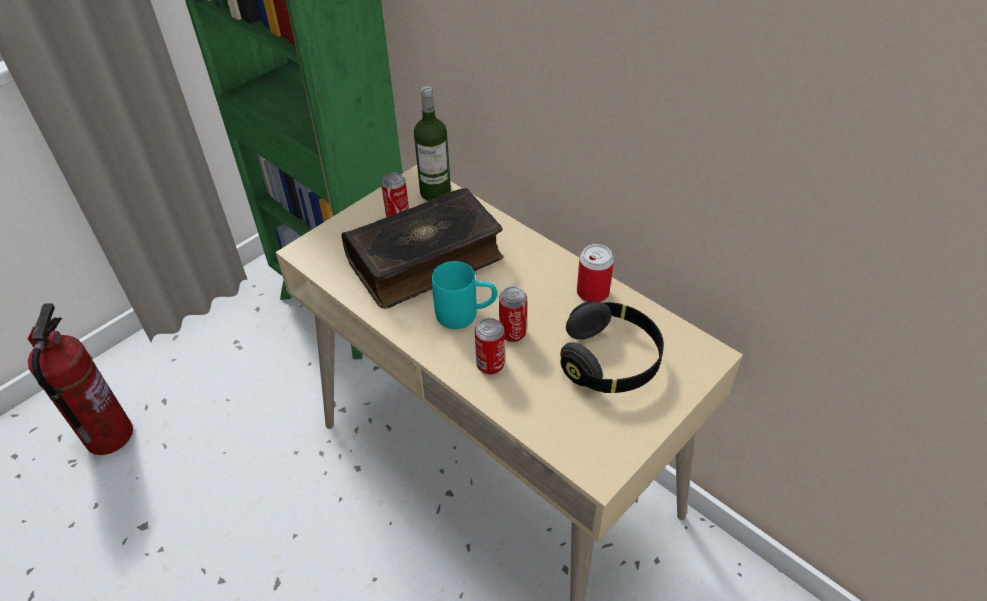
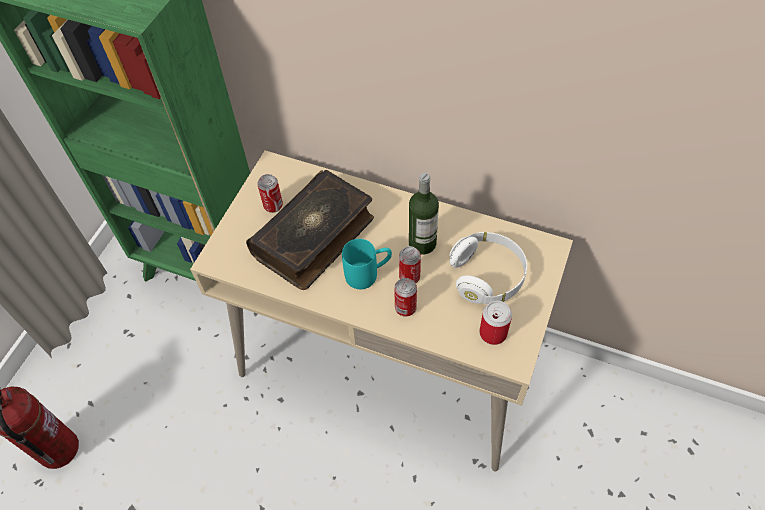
camera: 20 degrees left, 10 degrees up
bottle [414,86,451,201] -> bottle moved to [409,173,439,255]
black headphones [560,301,664,393] -> white headphones [449,232,527,304]
can [577,244,614,302] -> can moved to [479,301,512,345]

